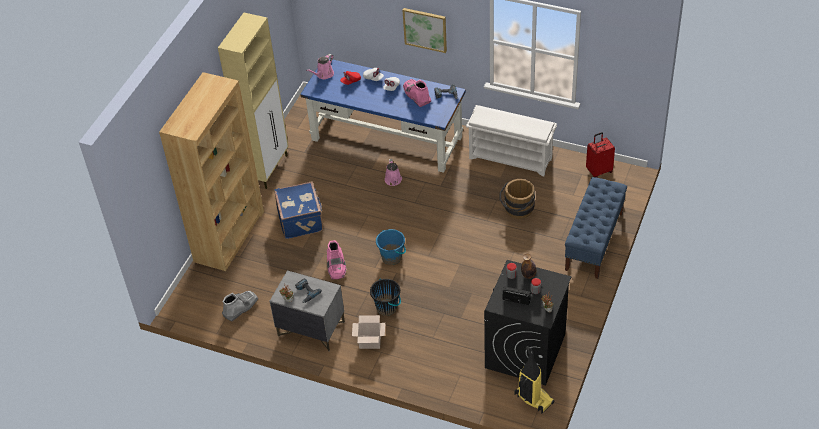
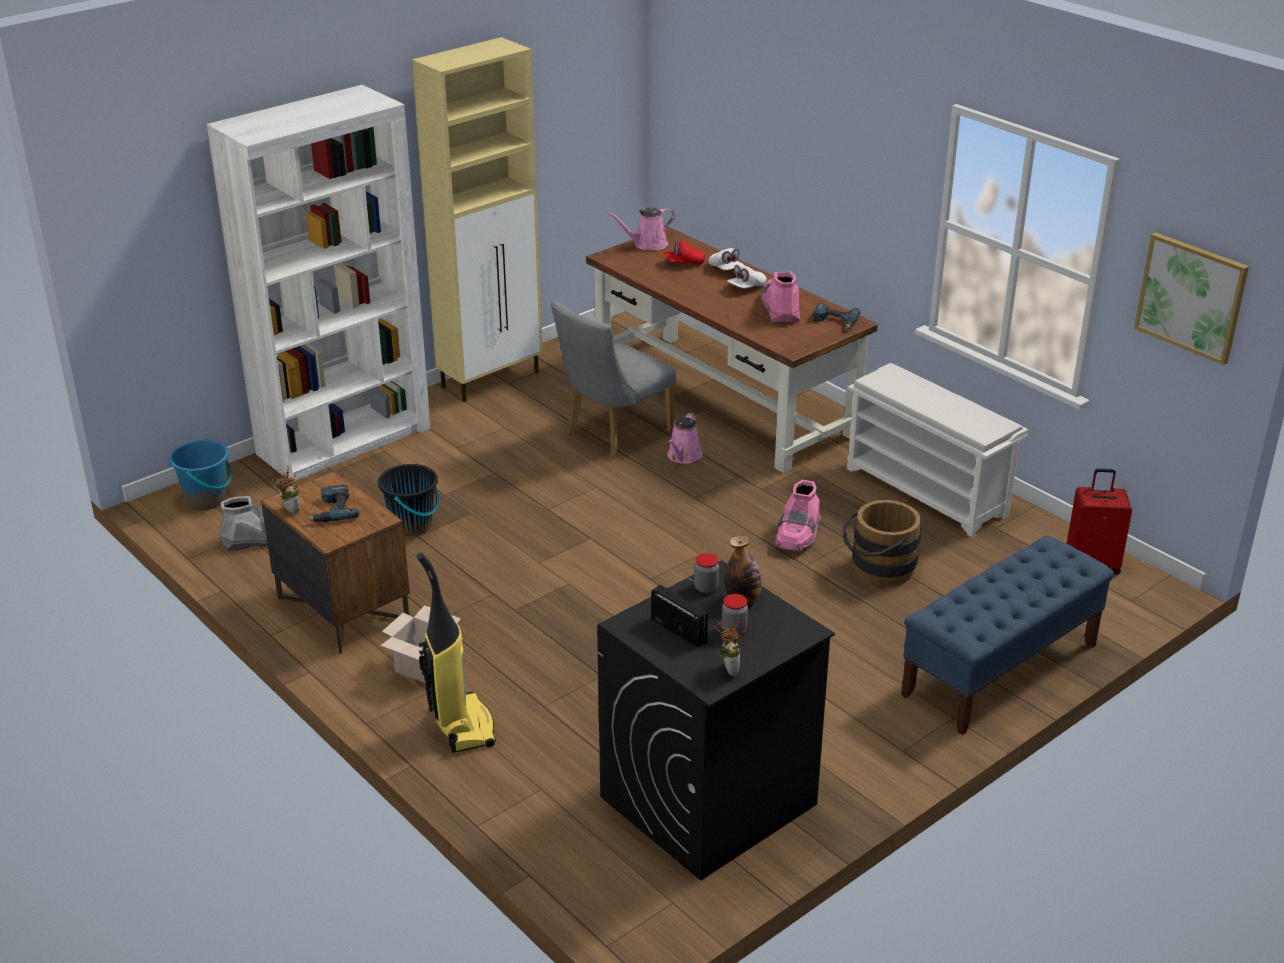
camera: 25 degrees right, 15 degrees down
brown bookcase [159,72,264,271] -> white bookcase [207,85,431,481]
grey nightstand [270,270,345,351] -> brown nightstand [261,470,410,654]
blue suitcase [274,181,323,239] -> none
blue desk [300,59,466,173] -> brown desk [586,227,878,473]
pink boot [327,240,347,279] -> pink boot moved to [775,480,821,551]
black bucket [370,279,401,316] -> black bucket moved to [378,463,440,536]
blue bucket [376,229,406,265] -> blue bucket moved to [169,439,232,510]
picture [403,8,447,53] -> picture moved to [1134,232,1249,365]
vacuum cleaner [514,346,555,414] -> vacuum cleaner moved to [417,553,496,753]
none -> grey chair [551,300,676,458]

